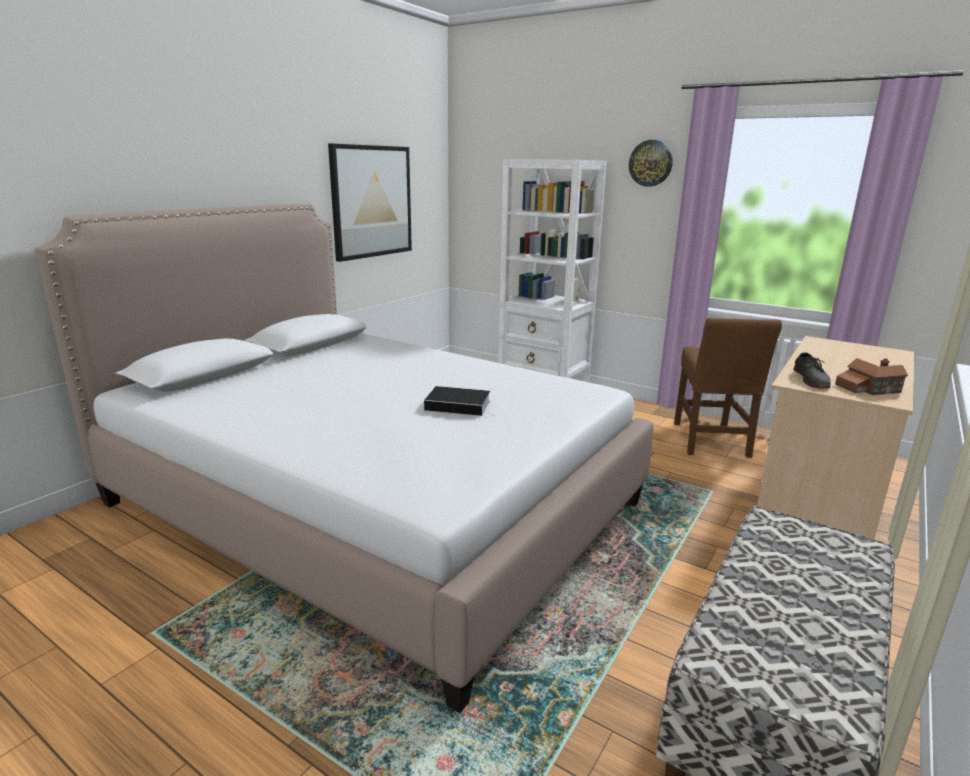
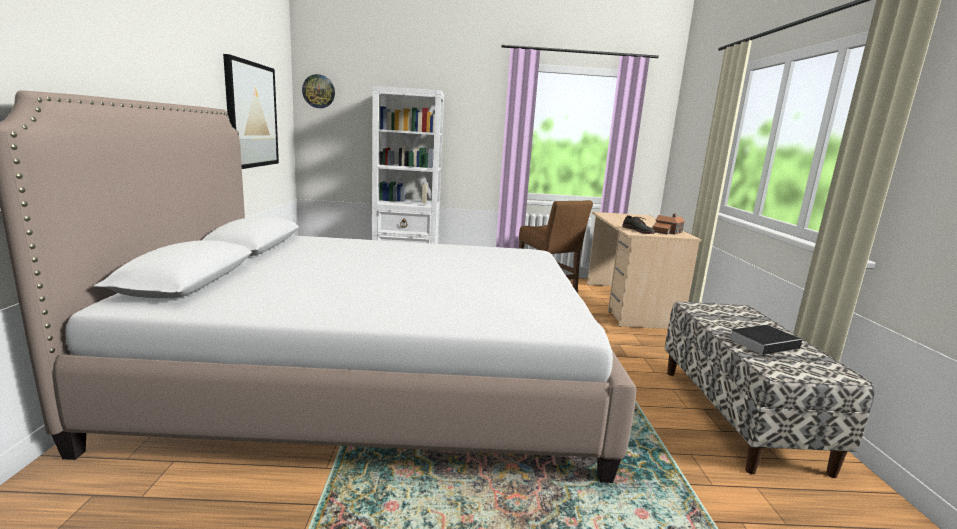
camera: 35 degrees left, 5 degrees down
book [424,386,494,416] -> book moved to [729,325,802,355]
wall clock [629,140,673,187] -> wall clock moved to [302,74,335,108]

